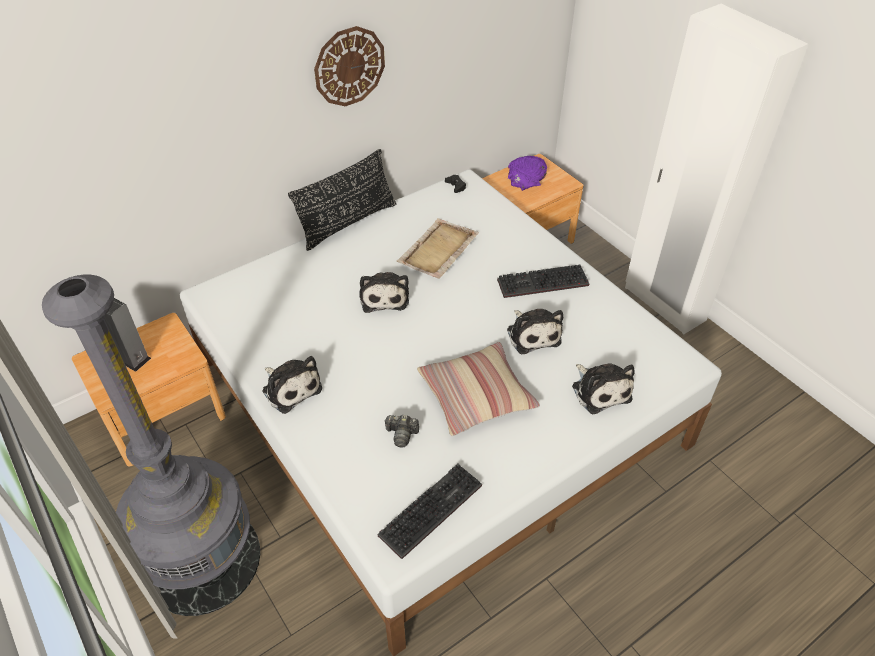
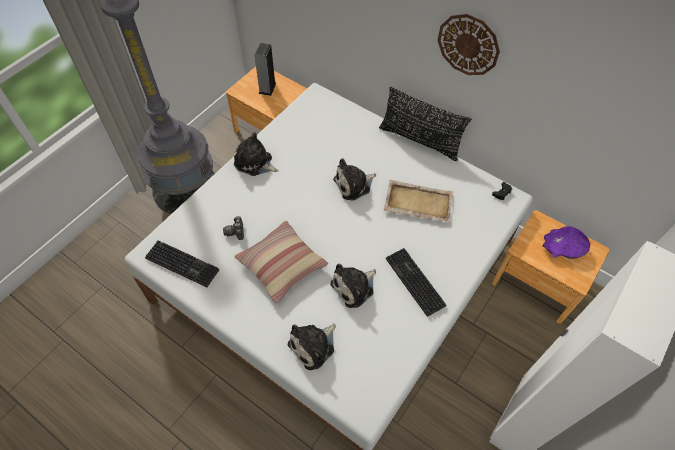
camera: 70 degrees right, 10 degrees up
plush toy [262,356,322,414] -> plush toy turned 90 degrees clockwise [234,132,278,176]

